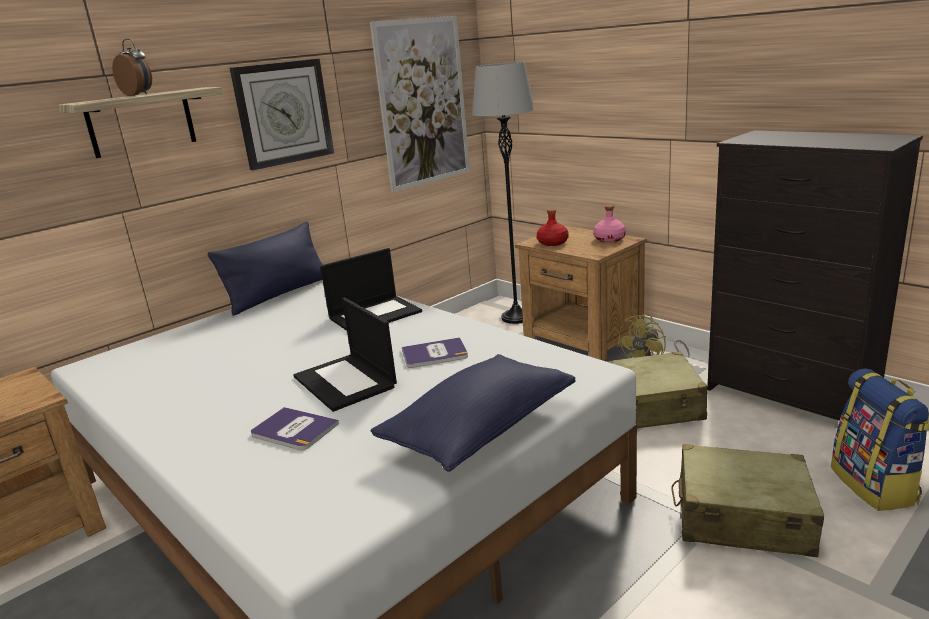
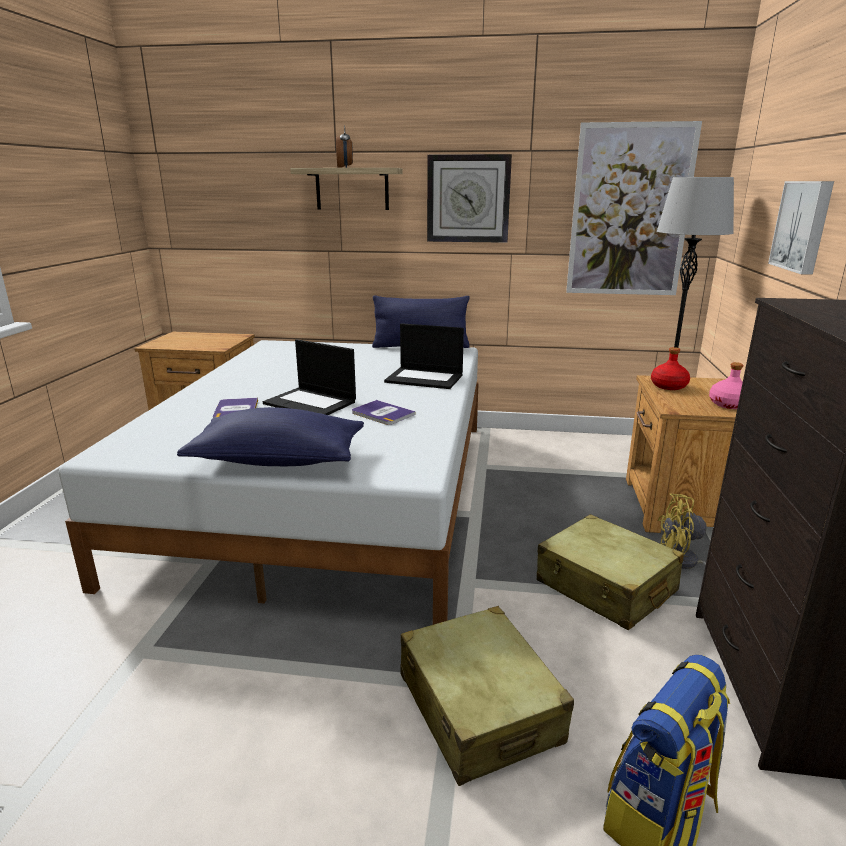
camera: 50 degrees right, 0 degrees up
laptop [293,297,397,412] -> laptop turned 75 degrees counterclockwise [263,339,356,415]
none -> picture [768,181,834,275]

